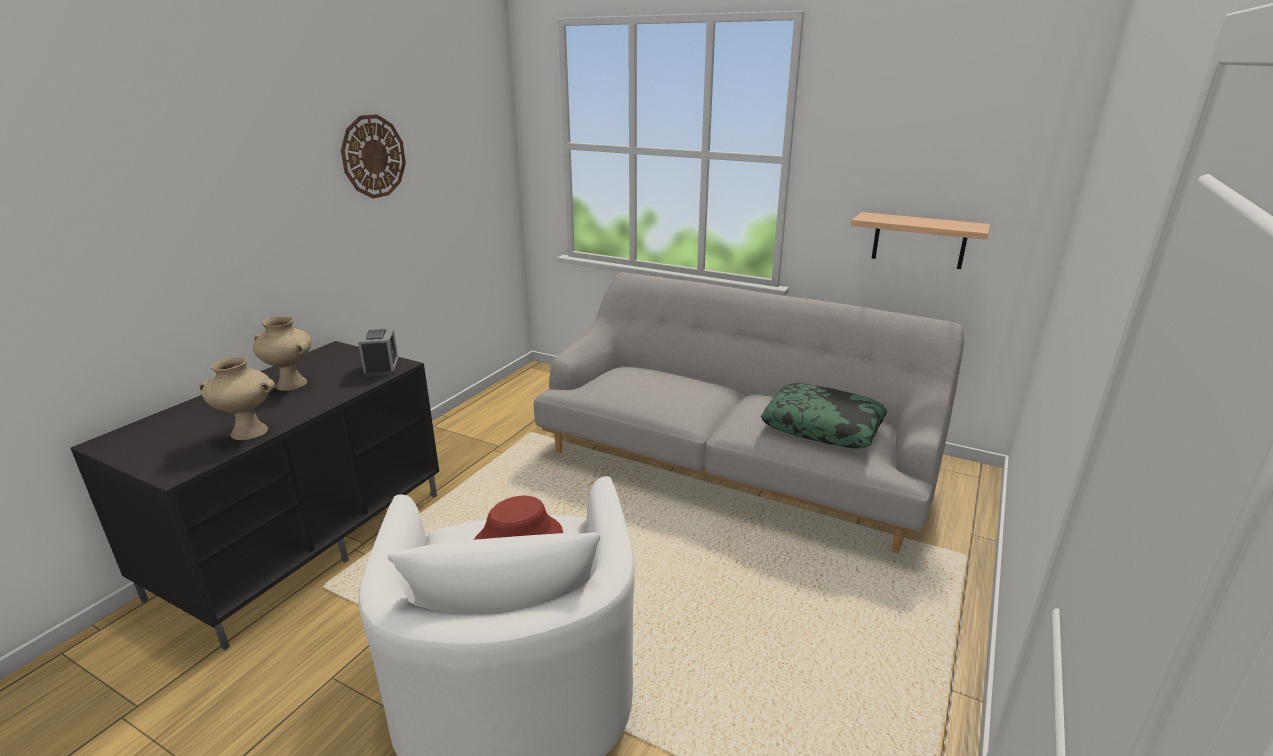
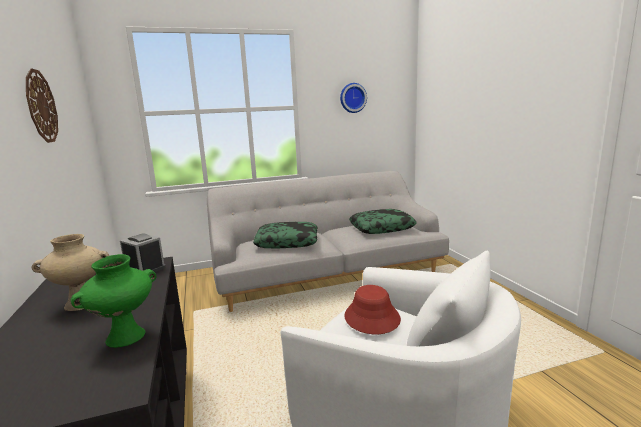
camera: 45 degrees left, 10 degrees down
beige vase [199,356,275,440] -> green vase [71,254,156,348]
shelf [851,212,991,269] -> none
none -> pillow [253,222,318,249]
none -> wall clock [340,83,367,113]

